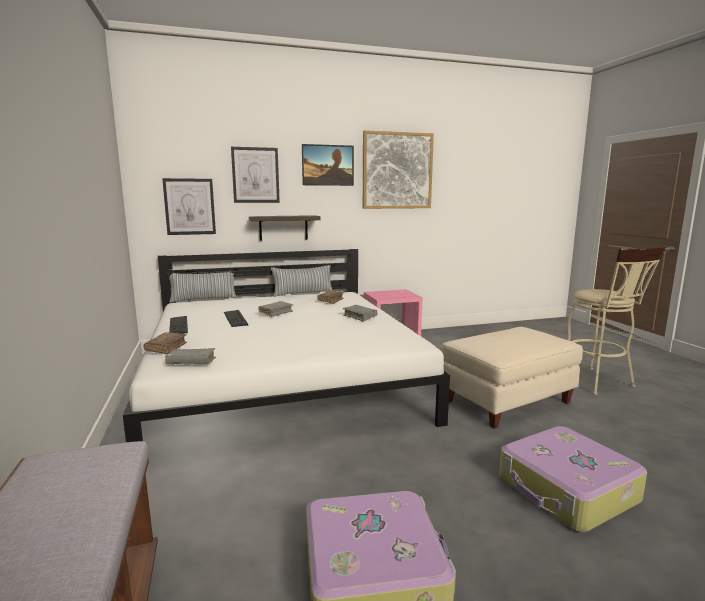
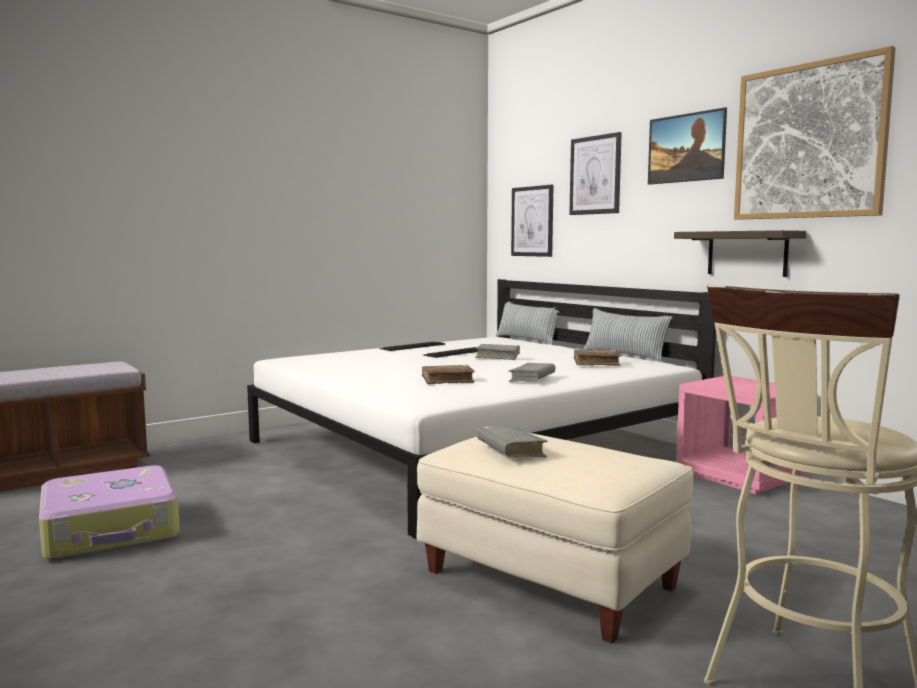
camera: 70 degrees right, 5 degrees down
brown book [144,332,187,354] -> brown book moved to [422,365,475,384]
grey book [165,348,216,364] -> grey book moved to [477,425,548,457]
shelf [249,215,321,241] -> shelf moved to [674,230,806,277]
suitcase [499,426,647,532] -> none

